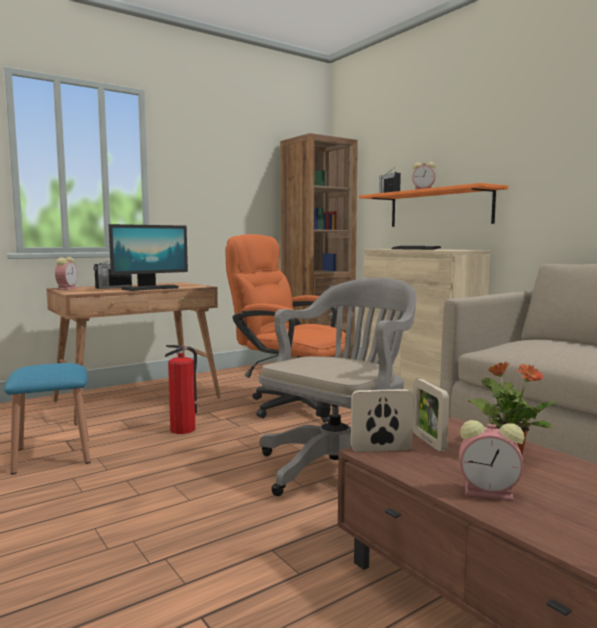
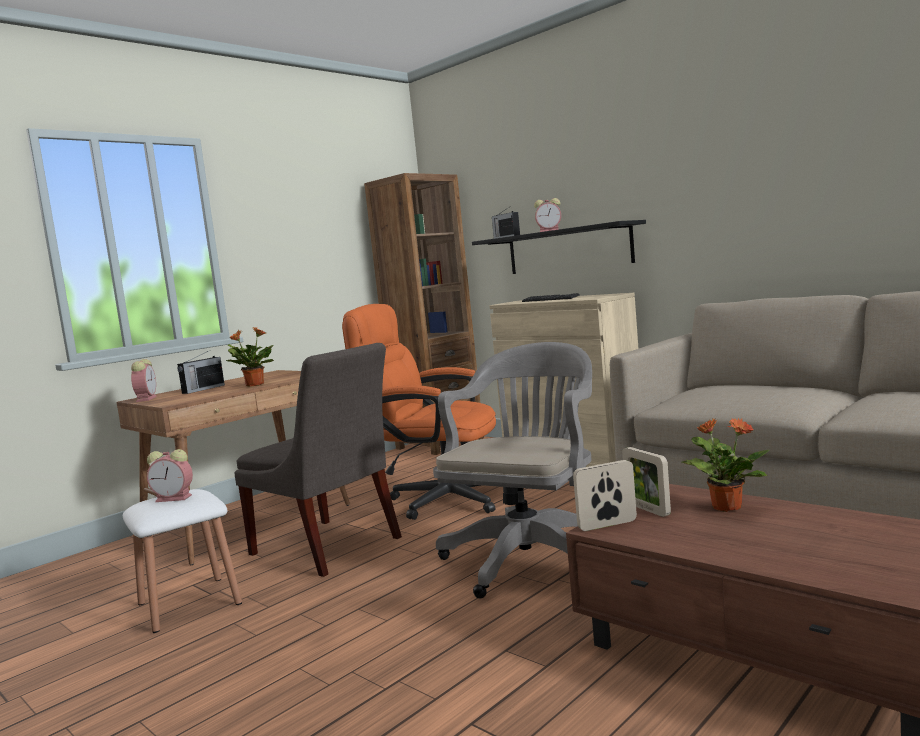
camera: 10 degrees left, 0 degrees up
blue stool [4,363,91,475] -> white stool [123,489,242,633]
monitor [109,224,188,291] -> potted plant [225,327,274,387]
fire extinguisher [165,345,197,434] -> grey chair [234,343,402,577]
orange shelf [359,183,508,227] -> black shelf [472,220,646,274]
alarm clock [459,420,524,501] -> alarm clock moved to [147,449,193,502]

